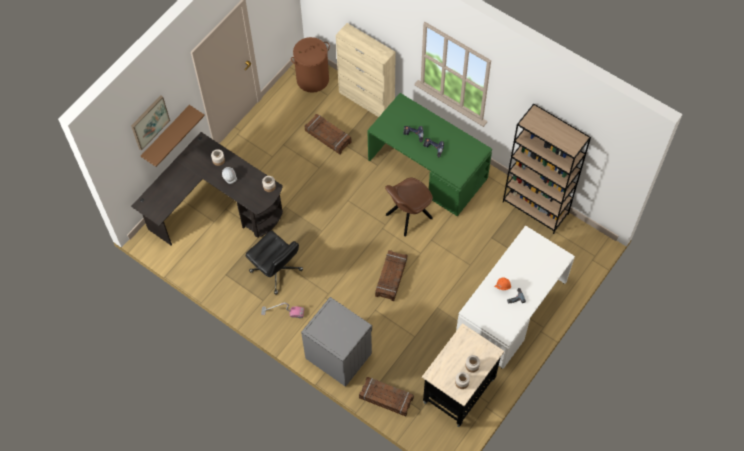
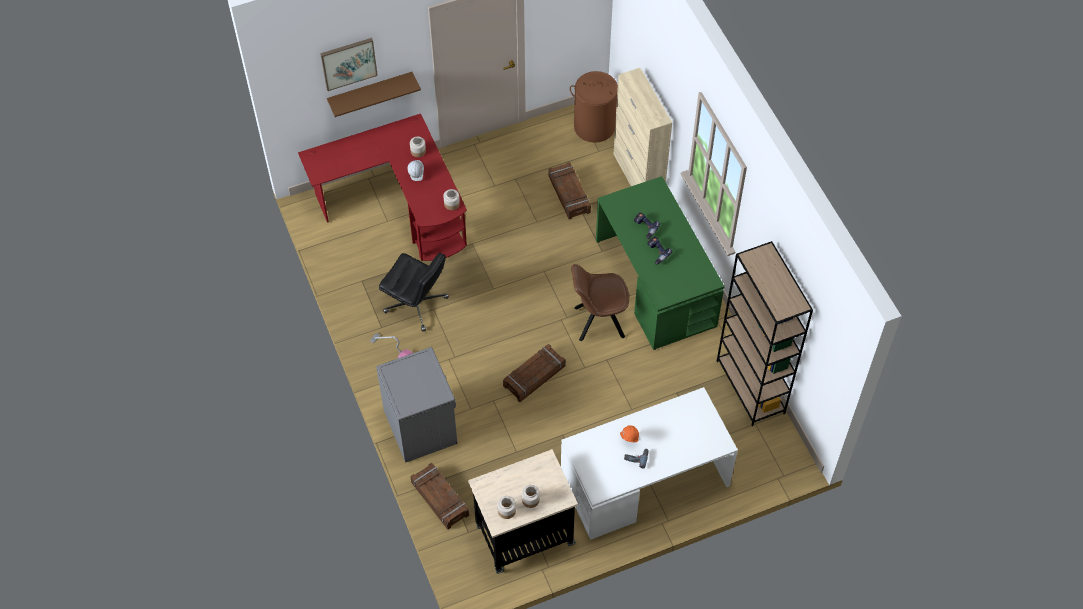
camera: 30 degrees right, 5 degrees down
black desk [131,132,283,245] -> red desk [298,114,467,261]
black office chair [246,231,303,295] -> black office chair turned 45 degrees counterclockwise [379,253,449,332]

